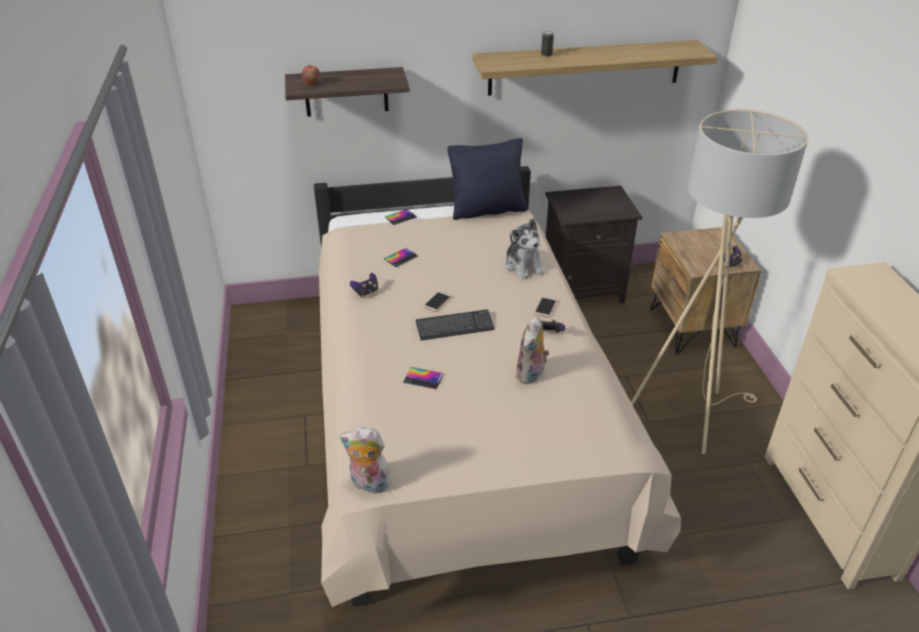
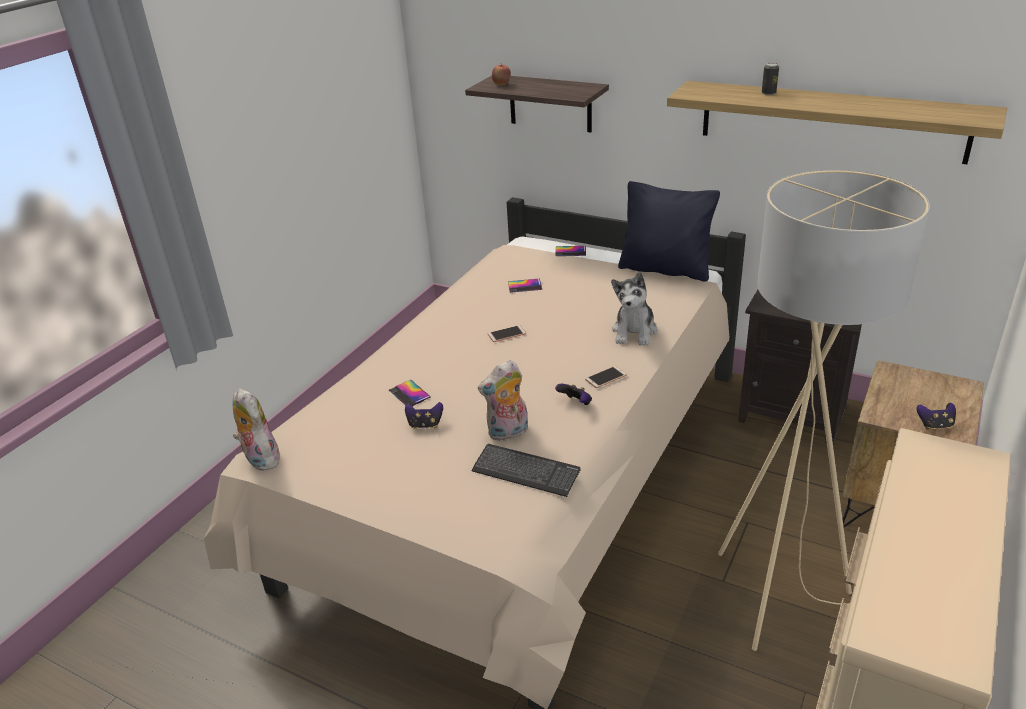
camera: 40 degrees right, 5 degrees down
game controller [350,273,378,297] -> game controller moved to [405,402,443,429]
keyboard [416,310,495,340] -> keyboard moved to [471,444,581,497]

